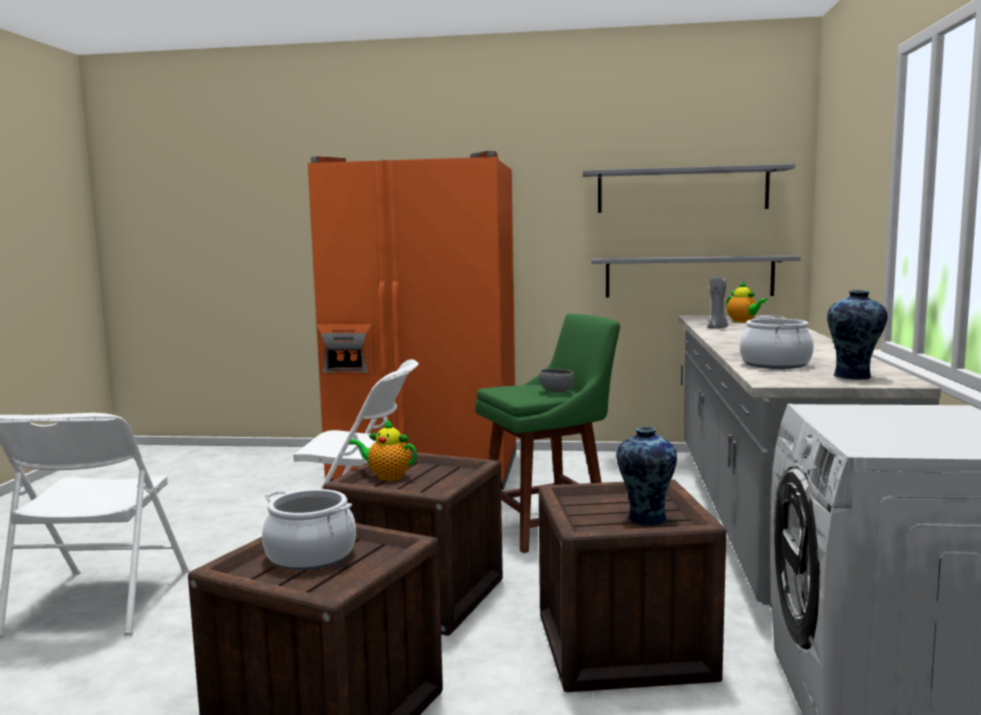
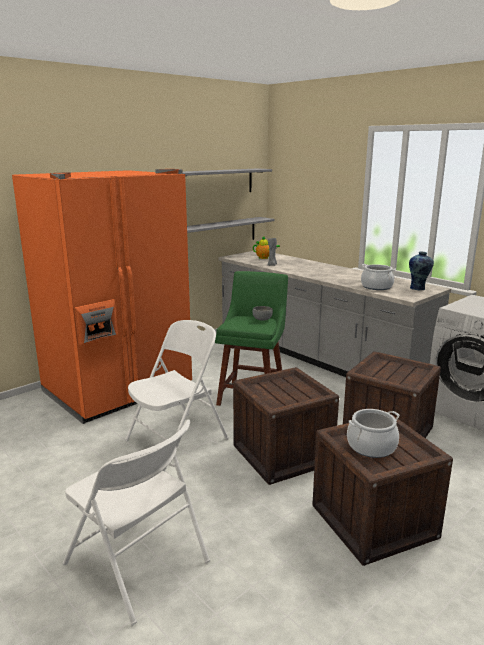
camera: 50 degrees left, 10 degrees up
teapot [349,419,417,481] -> none
vase [616,426,677,526] -> none

